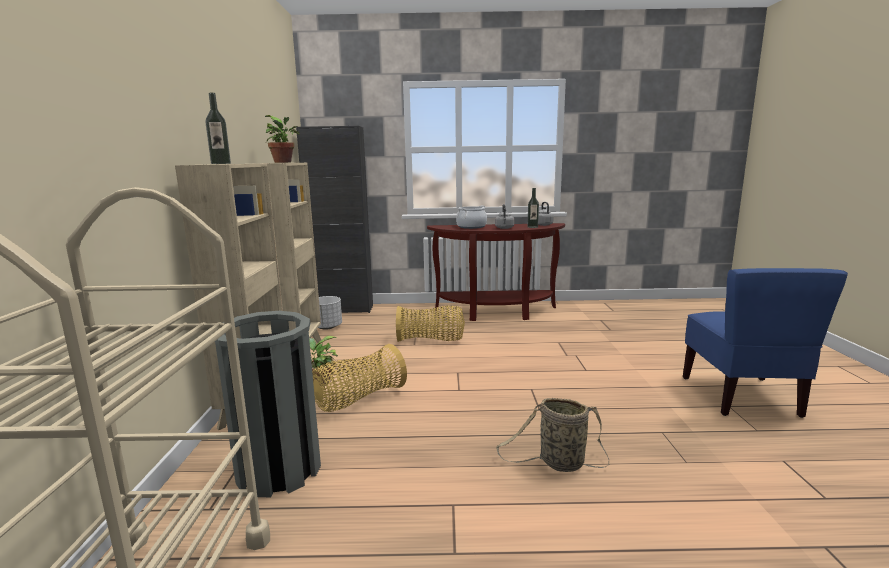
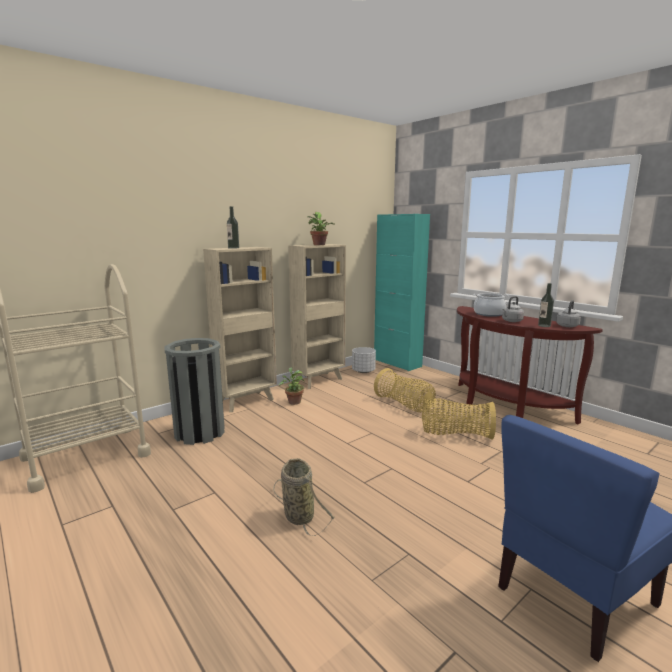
camera: 50 degrees right, 0 degrees up
black cabinet [296,126,373,313] -> turquoise cabinet [374,214,430,371]
basket [312,344,407,412] -> basket moved to [422,398,496,439]

